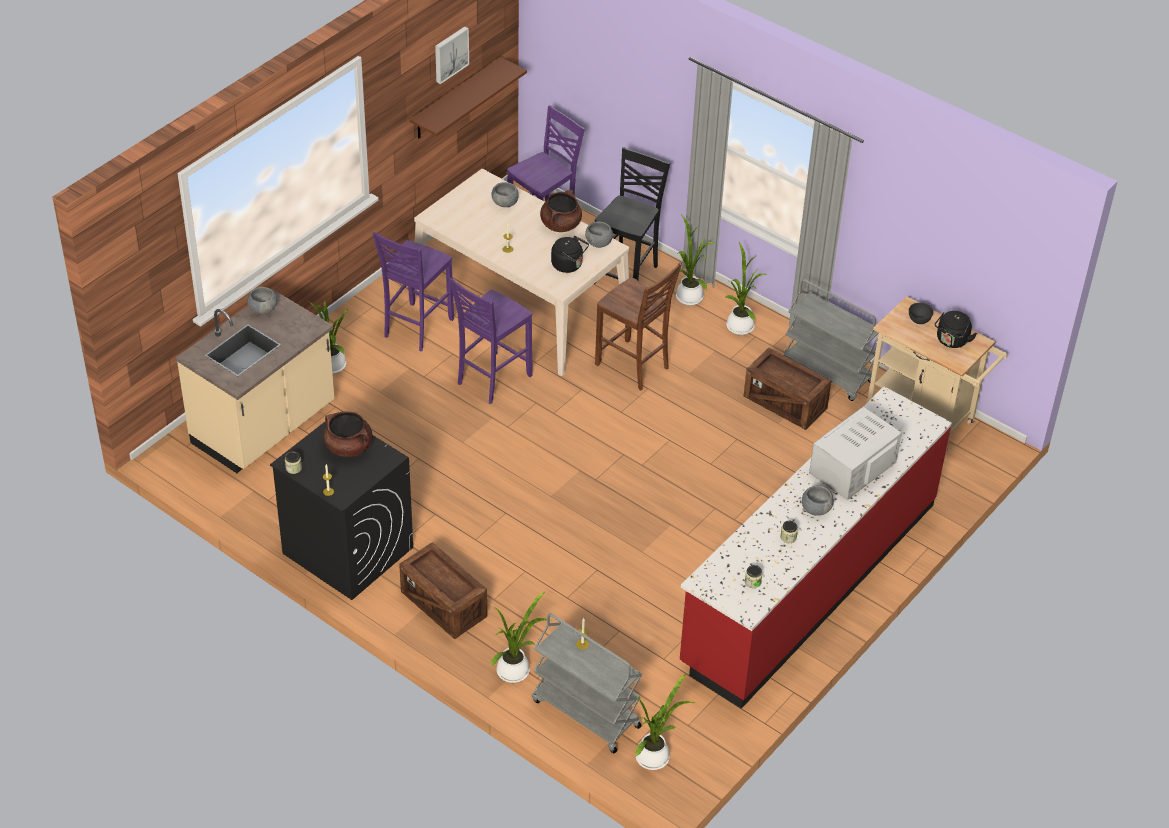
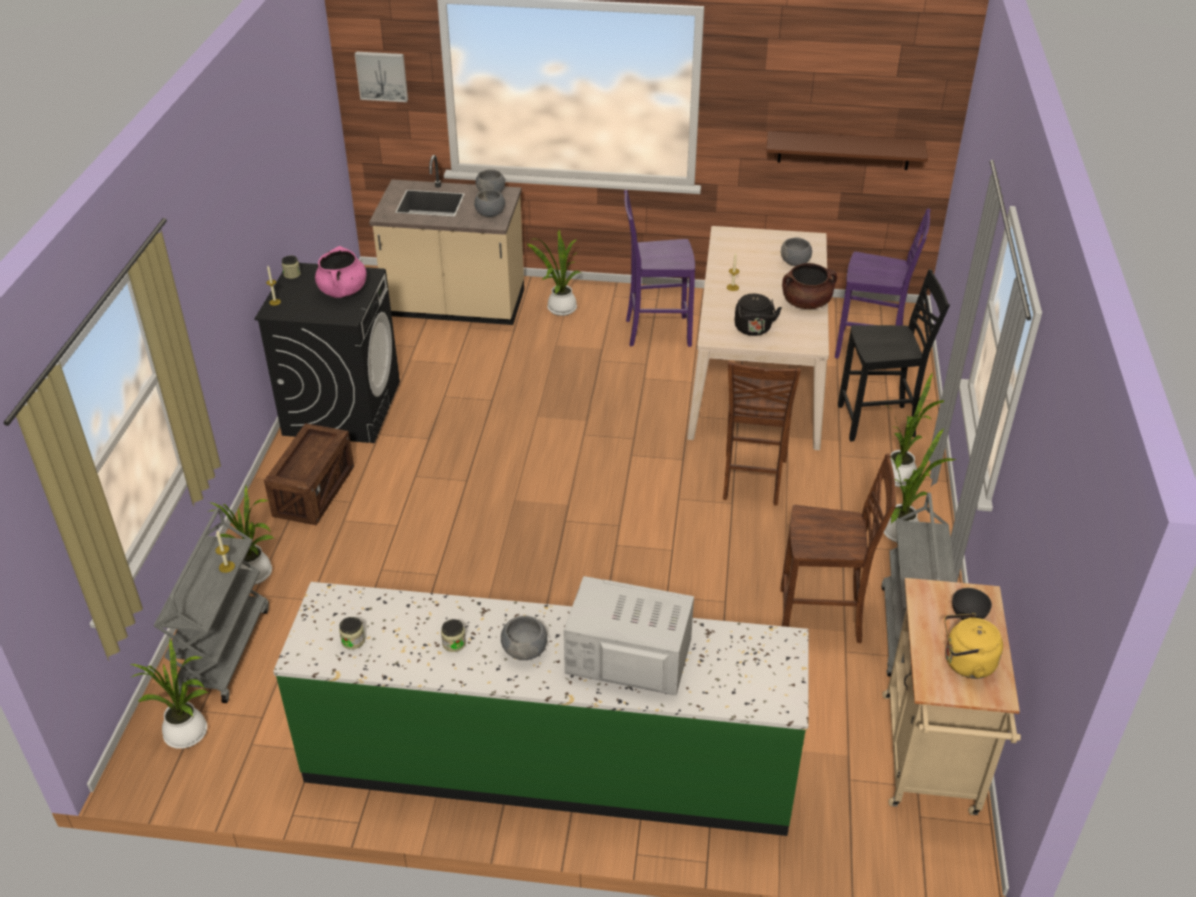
camera: 60 degrees right, 5 degrees down
brown cooking pot [323,411,372,457] -> pink cooking pot [315,246,367,298]
picture [435,26,469,84] -> picture moved to [355,52,408,102]
purple chair [449,278,533,404] -> none
grey bowl [585,221,613,248] -> grey bowl moved to [474,189,505,217]
red counter [680,386,952,709] -> green counter [273,582,809,836]
crate [744,348,832,430] -> brown chair [781,454,896,643]
black kettle [935,311,977,348] -> yellow kettle [944,613,1003,679]

